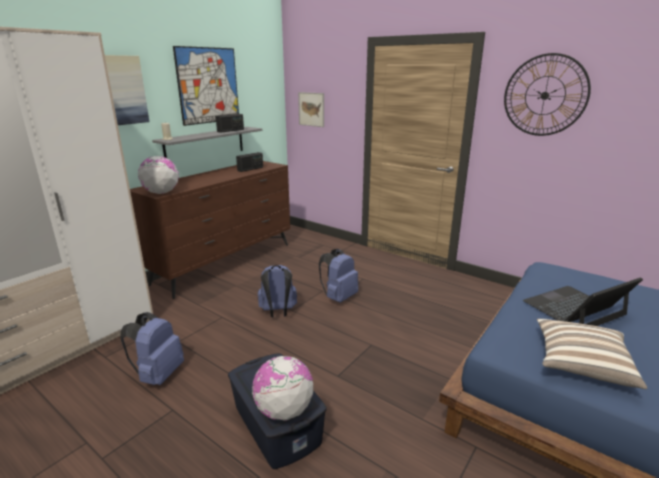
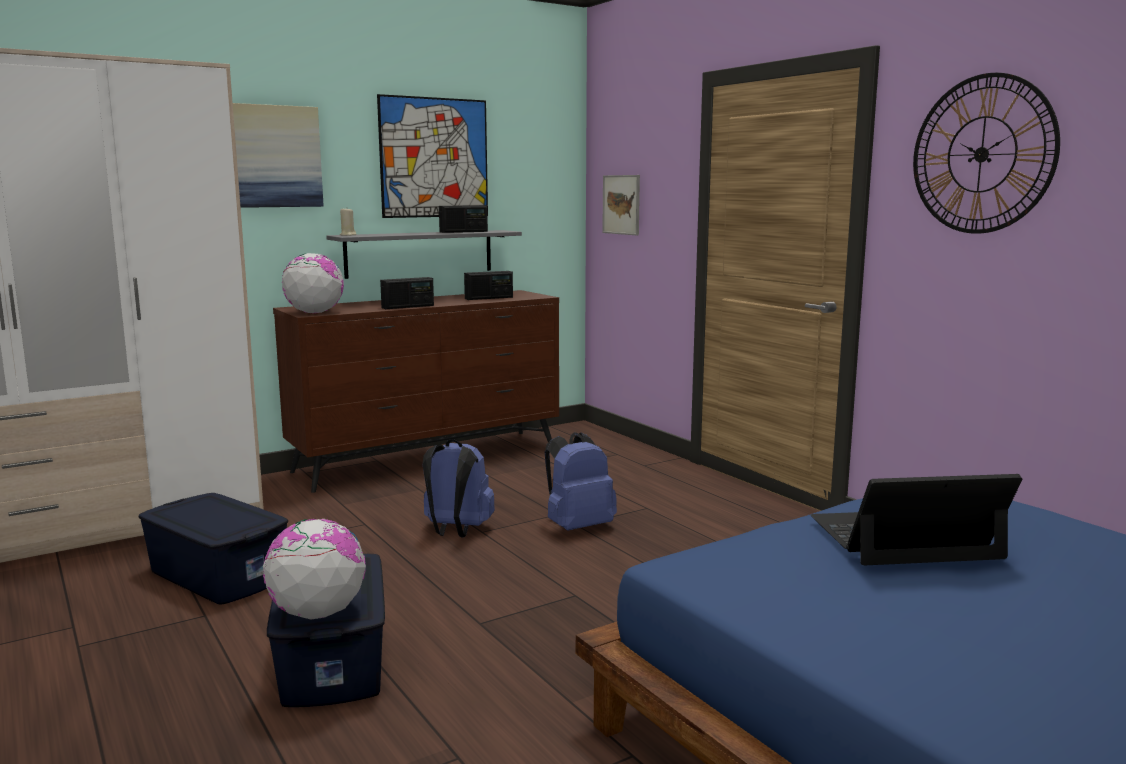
camera: 20 degrees right, 10 degrees down
blue backpack [120,312,184,385] -> blue storage box [139,493,288,605]
pillow [537,319,647,389] -> none
none -> radio [380,277,434,309]

